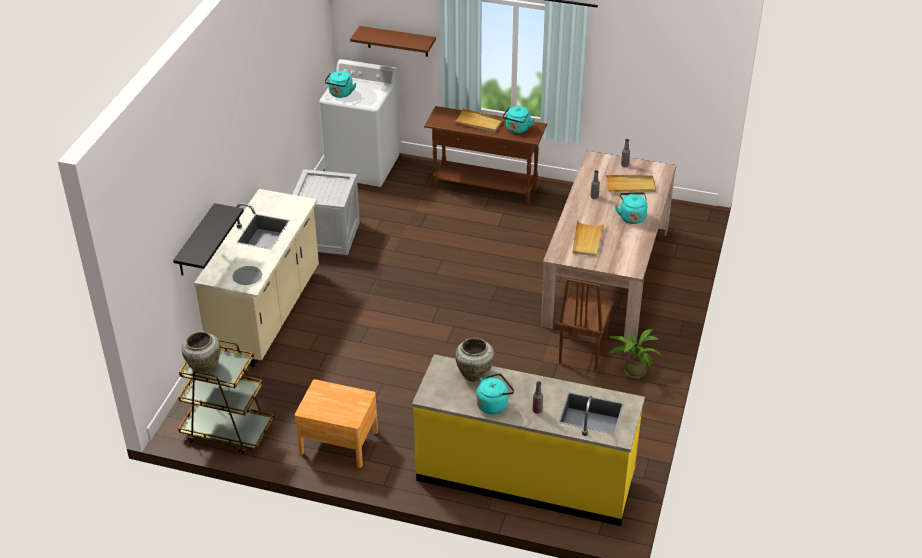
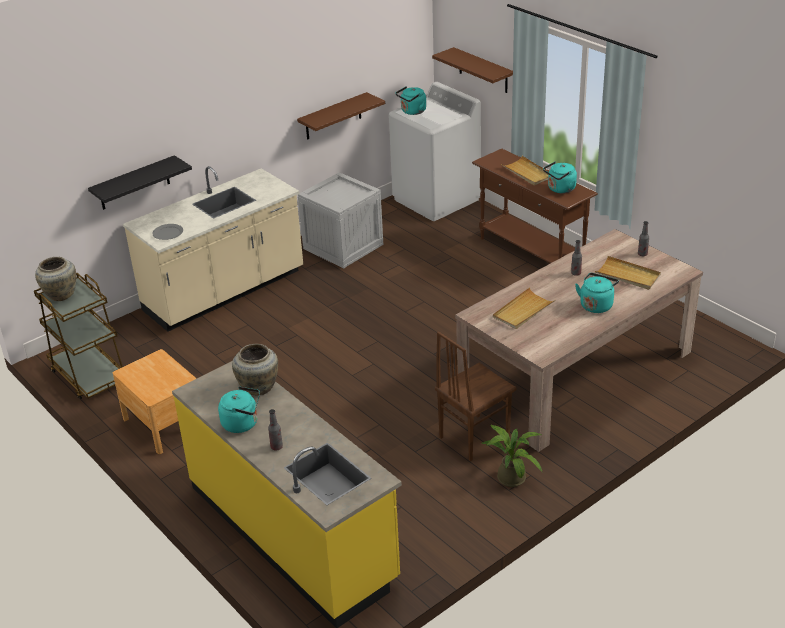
camera: 35 degrees right, 5 degrees down
none -> brown shelf [297,92,385,139]

